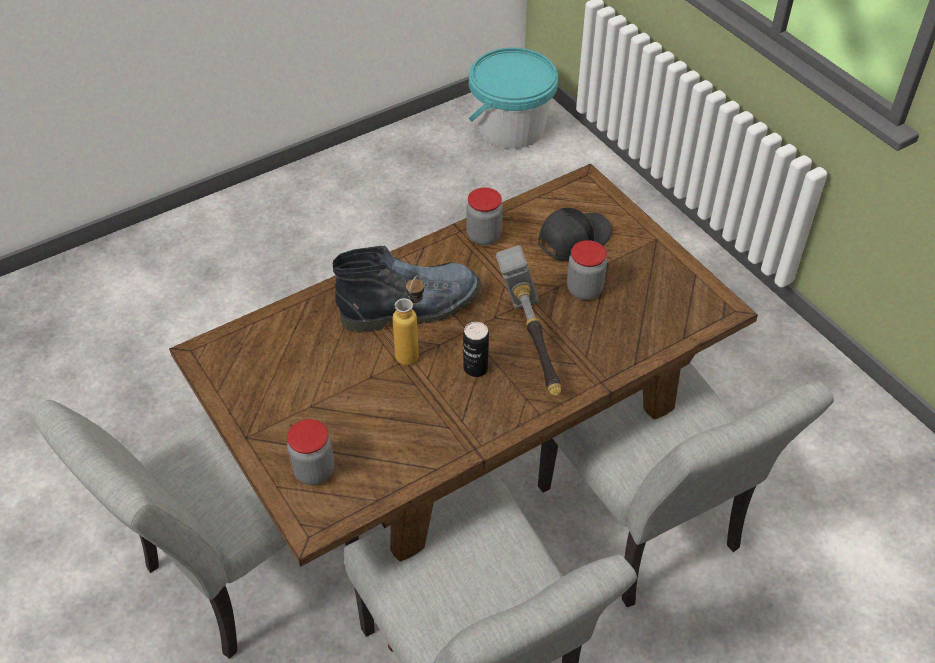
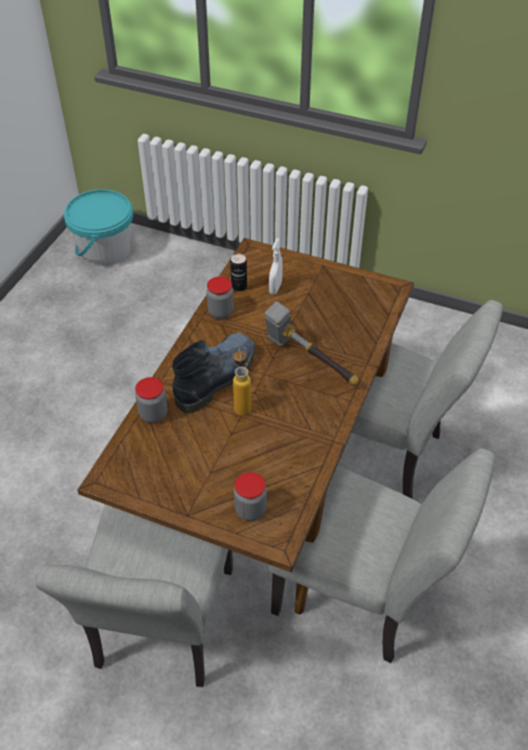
camera: 35 degrees left, 0 degrees up
can [463,322,489,377] -> can moved to [230,254,247,291]
black cap [538,208,612,261] -> white spray bottle [269,238,283,295]
jar [567,240,607,300] -> jar moved to [135,377,167,423]

